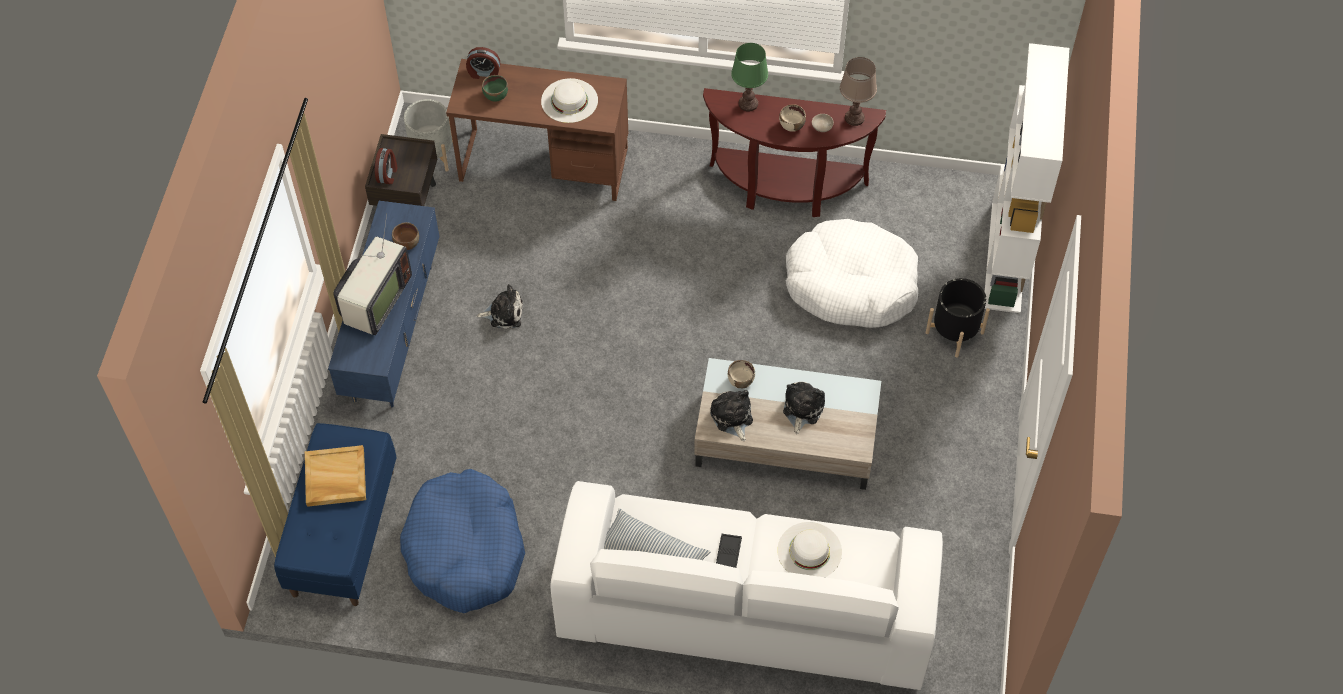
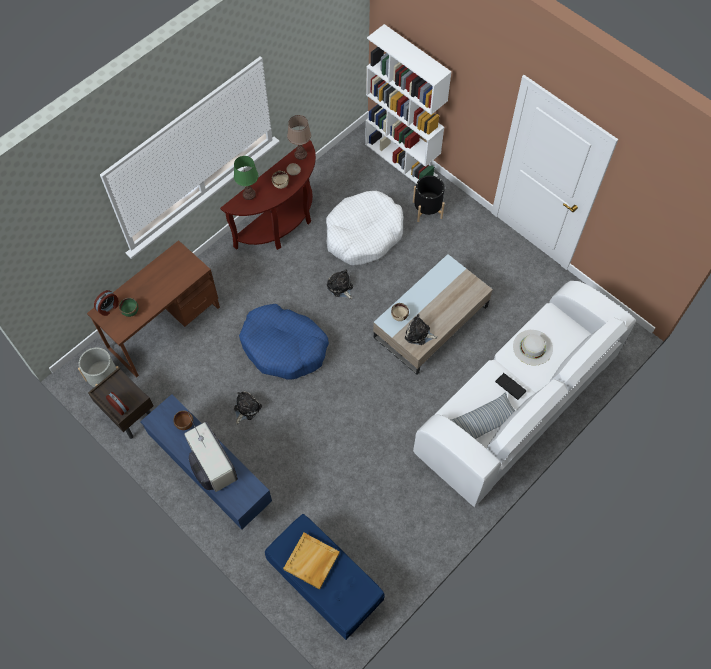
camera: 55 degrees left, 5 degrees up
blue dog bed [400,469,525,613] -> blue dog bed moved to [239,304,329,380]
white hat [541,78,598,123] -> none
plush toy [783,382,825,434] -> plush toy moved to [327,269,353,299]

